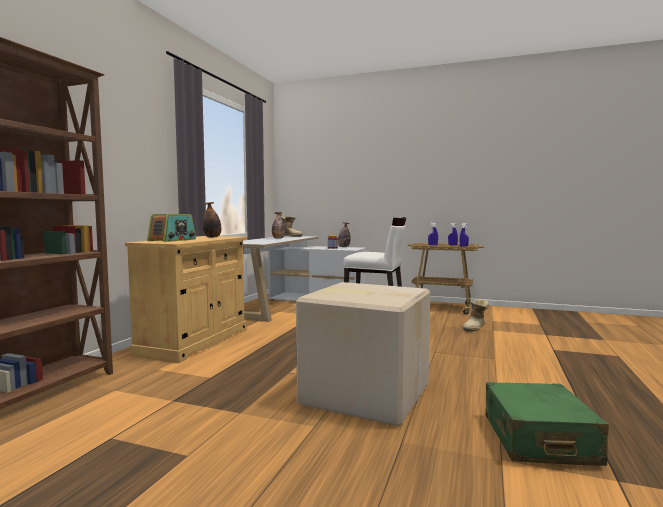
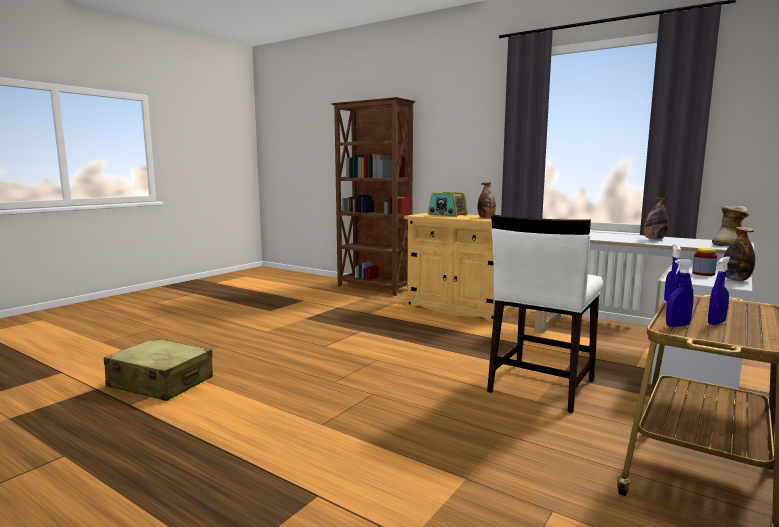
camera: 105 degrees right, 5 degrees up
cardboard box [296,282,430,426] -> none
boot [462,299,489,332] -> none
green suitcase [486,382,609,466] -> beige suitcase [104,338,213,401]

